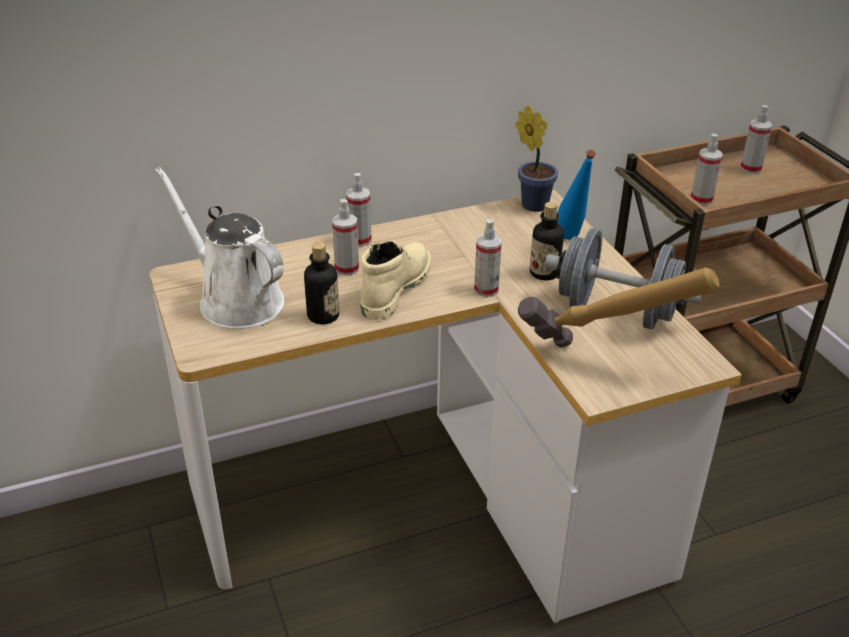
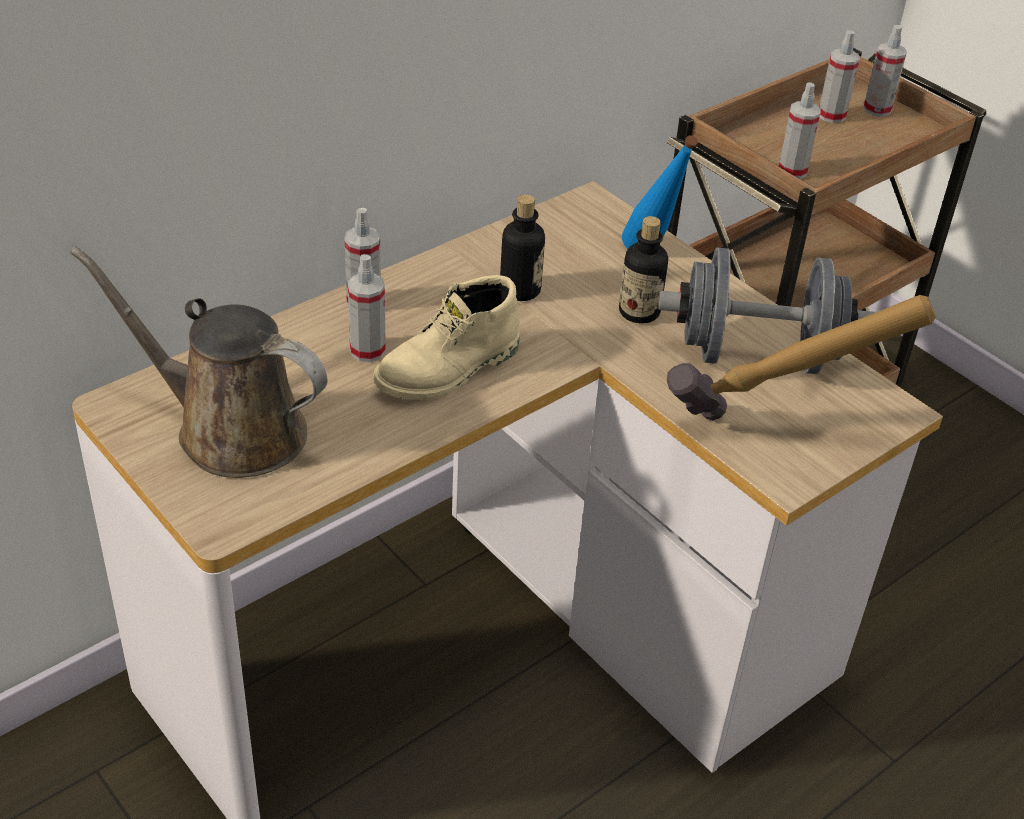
camera: 20 degrees left, 5 degrees up
white watering can [155,167,284,329] -> brown watering can [70,246,328,478]
bottle [304,242,339,325] -> bottle moved to [500,194,545,301]
beige boot [360,240,431,320] -> beige boot turned 135 degrees counterclockwise [373,275,520,400]
spray bottle [474,219,502,297] -> spray bottle moved to [863,25,907,117]
potted plant [515,105,558,212] -> none

